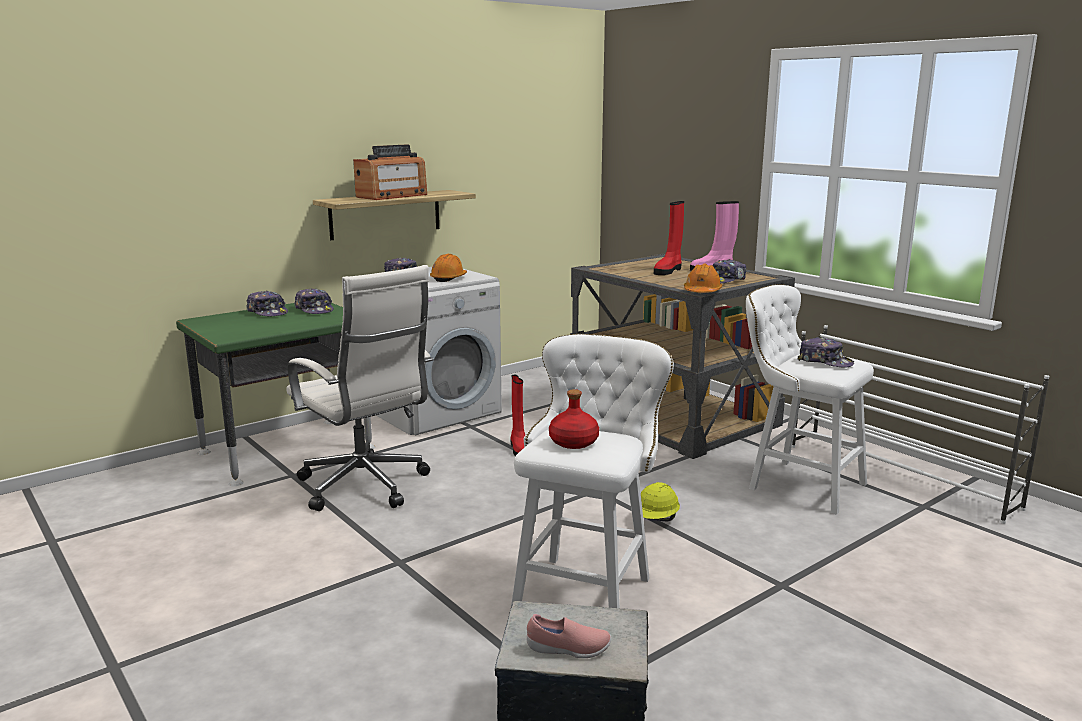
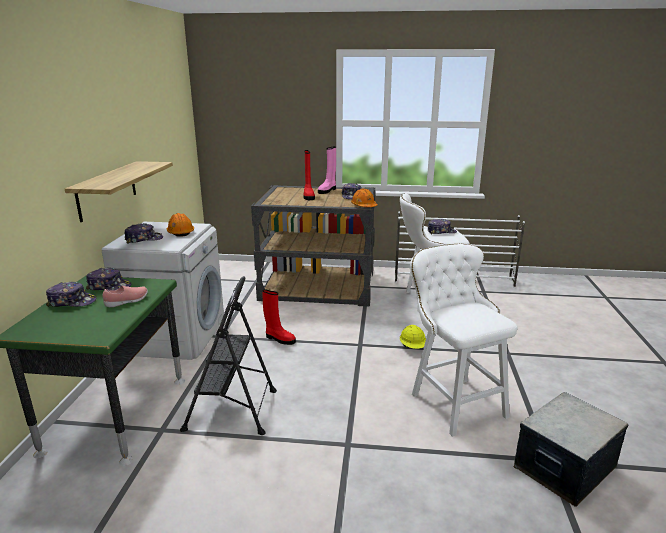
camera: 45 degrees left, 5 degrees up
white office chair [286,265,433,511] -> black step ladder [180,276,277,435]
radio [353,144,427,200] -> none
pink shoe [527,614,611,658] -> pink shoe moved to [102,286,148,307]
red bottle [549,389,599,449] -> none

